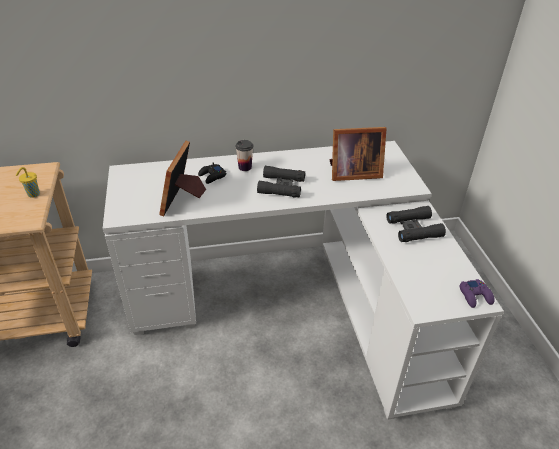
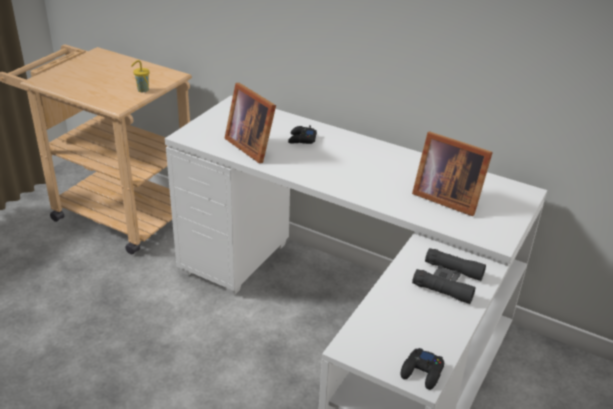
camera: 40 degrees right, 5 degrees down
picture frame [159,141,206,216] -> picture frame turned 90 degrees counterclockwise [224,83,276,163]
cup [235,140,253,171] -> none
black binoculars [257,166,305,198] -> none
purple game controller [460,279,495,308] -> black game controller [401,348,444,390]

